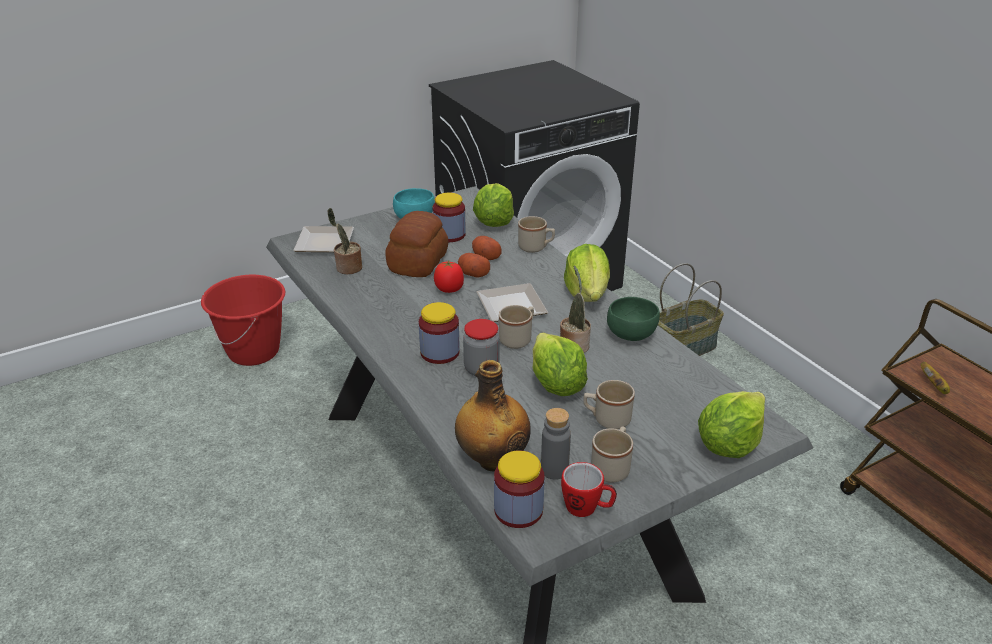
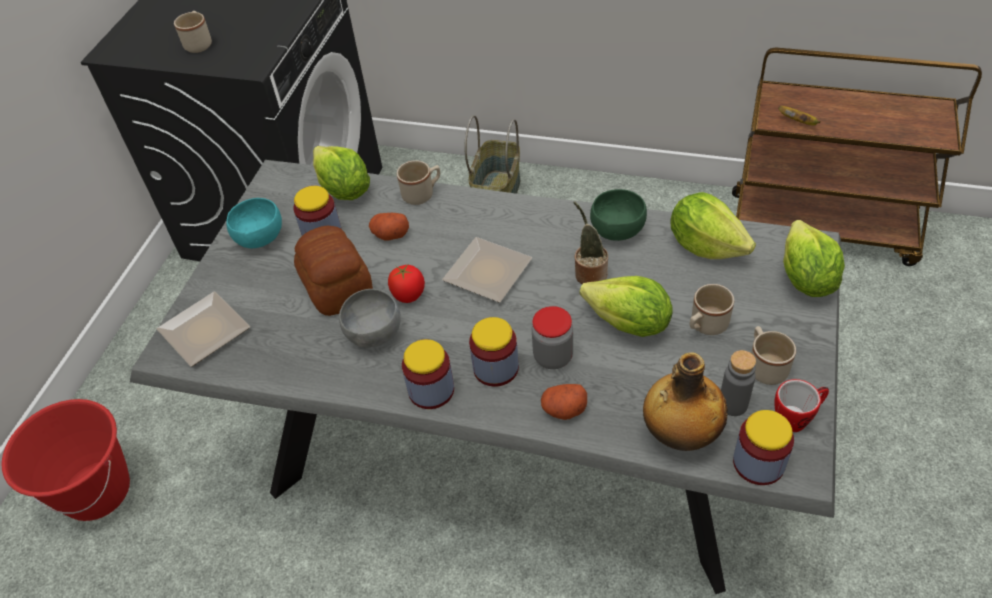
camera: 40 degrees left, 15 degrees up
potted plant [328,208,362,274] -> none
potato [458,253,490,278] -> potato moved to [541,384,587,420]
beige mug [499,305,534,349] -> beige mug moved to [174,11,212,53]
lettuce [564,244,610,302] -> lettuce moved to [670,192,756,259]
none -> grey bowl [339,289,401,348]
none -> jar [402,339,454,409]

